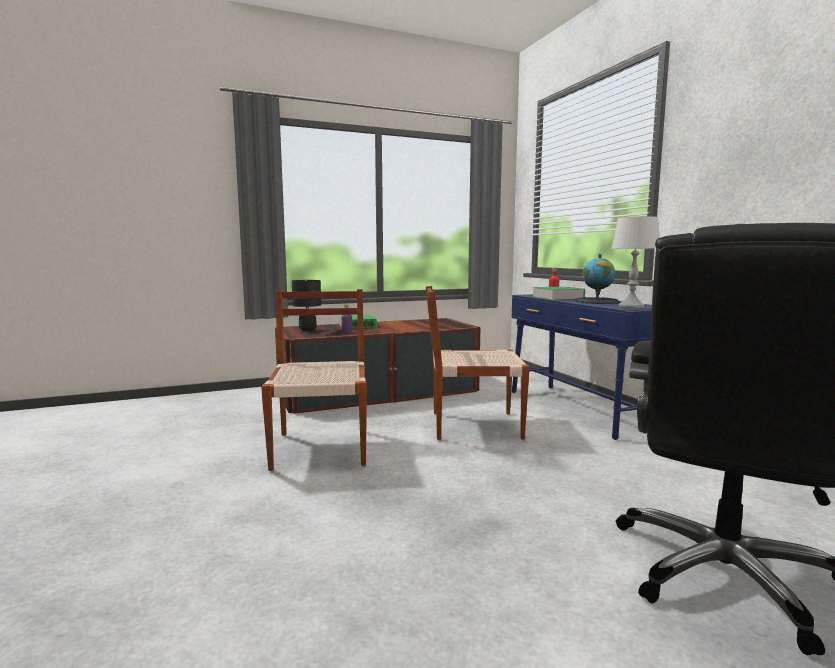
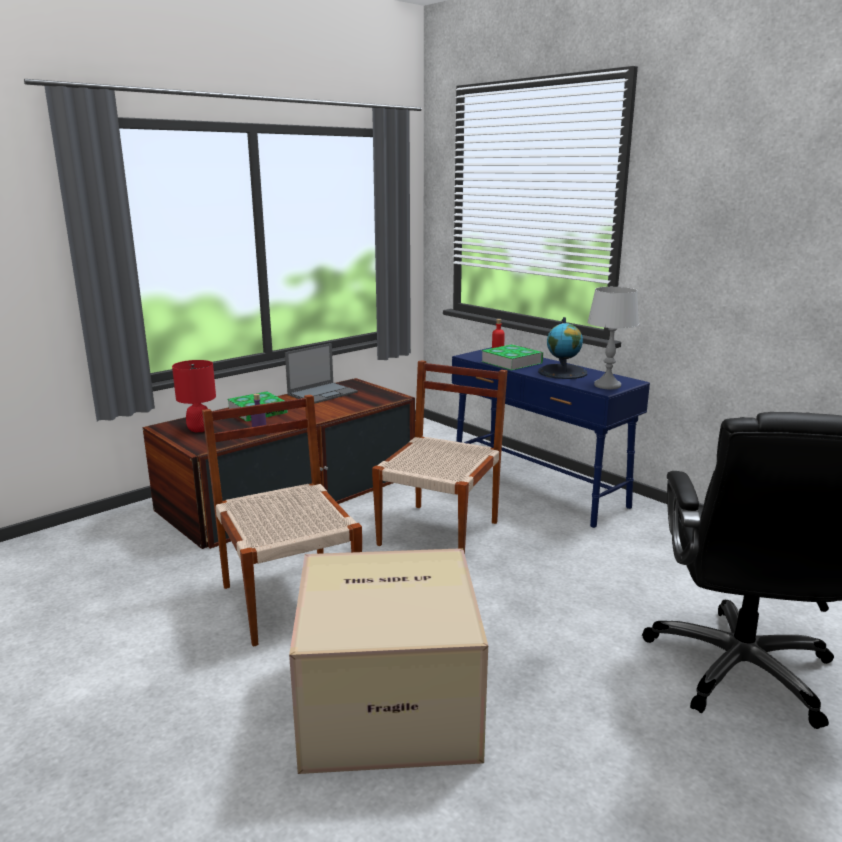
camera: 20 degrees left, 10 degrees up
black table lamp [292,280,321,331] -> red table lamp [172,360,216,433]
chair [426,286,529,440] -> chair turned 135 degrees clockwise [372,360,507,554]
none -> laptop [285,343,358,404]
none -> cardboard box [289,548,488,774]

